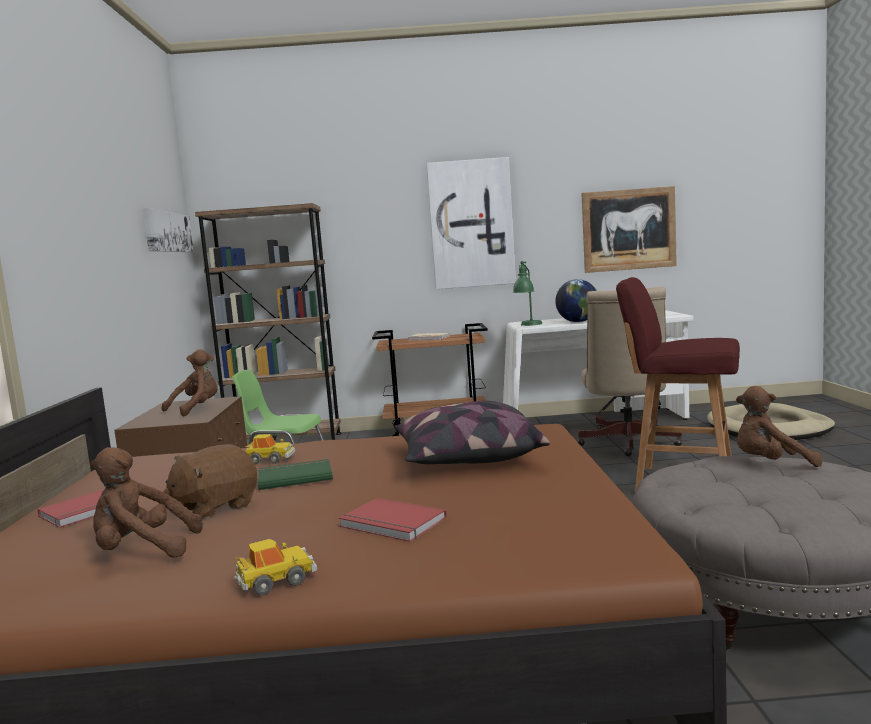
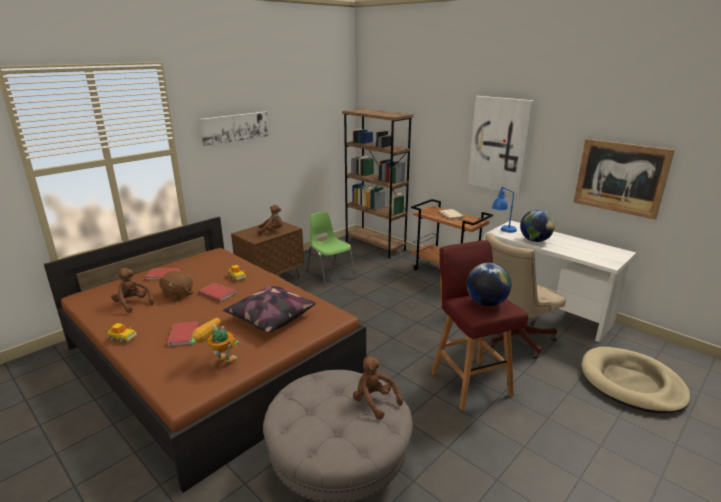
camera: 45 degrees right, 15 degrees up
picture [143,208,194,252] -> picture moved to [199,112,268,146]
brown plush toy [164,444,257,519] -> brown plush toy turned 150 degrees counterclockwise [159,271,193,301]
green book [258,459,333,490] -> red book [199,283,236,302]
green table lamp [513,261,542,326] -> blue table lamp [492,186,517,233]
none -> toy robot [189,318,239,362]
none -> globe [467,263,511,306]

